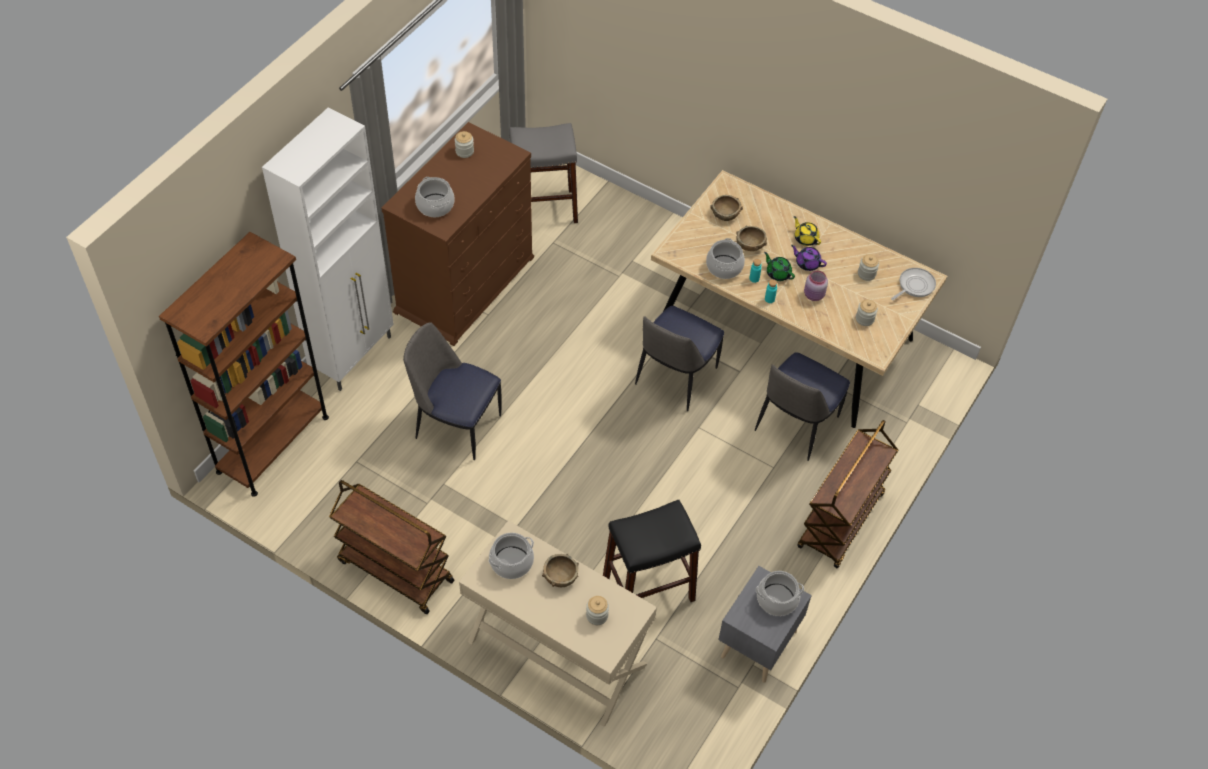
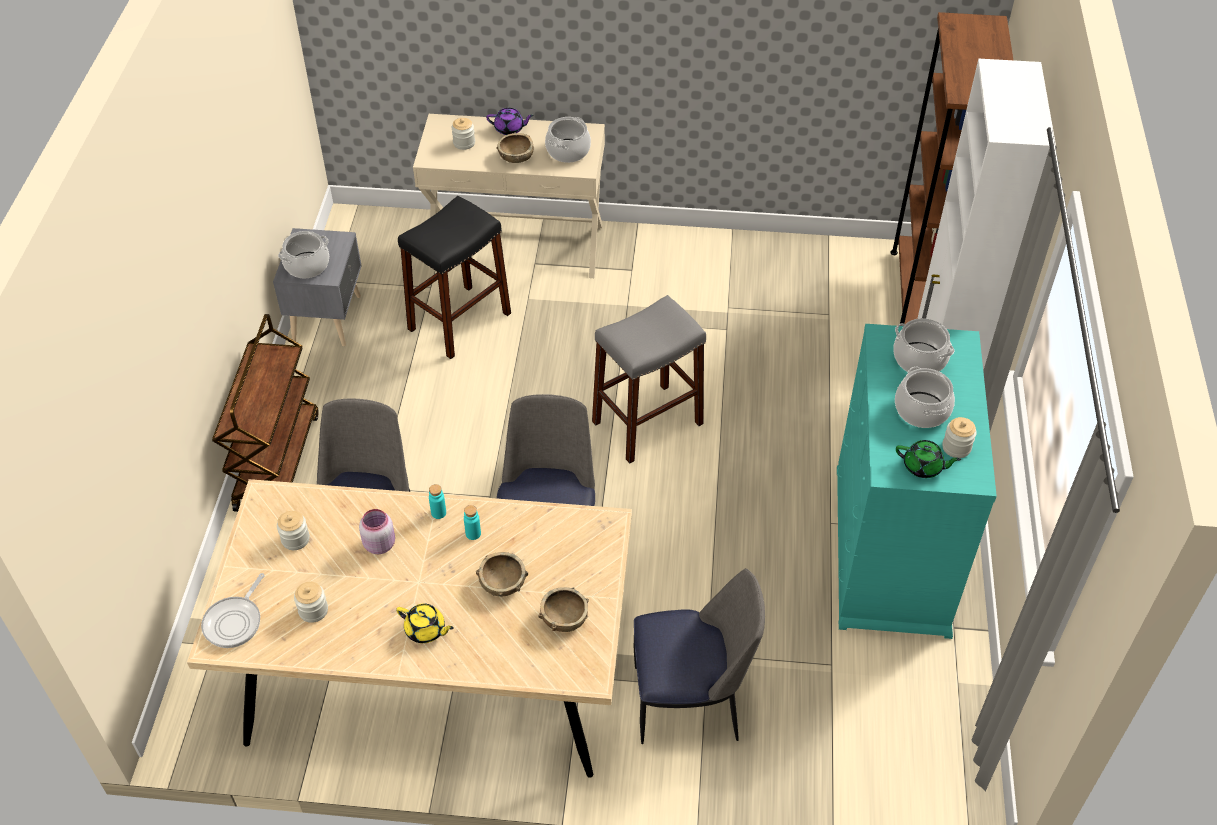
camera: 155 degrees right, 5 degrees down
brown cart [329,480,454,614] -> none
brown dresser [381,122,534,346] -> turquoise dresser [837,324,997,639]
chair [403,322,502,460] -> chair moved to [634,569,765,744]
grey stool [509,123,578,223] -> grey stool moved to [592,295,706,463]
cooking pot [706,238,745,279] -> cooking pot moved to [895,366,955,428]
green teapot [764,252,795,281] -> green teapot moved to [896,440,961,478]
purple teapot [791,245,827,271] -> purple teapot moved to [486,108,534,135]

